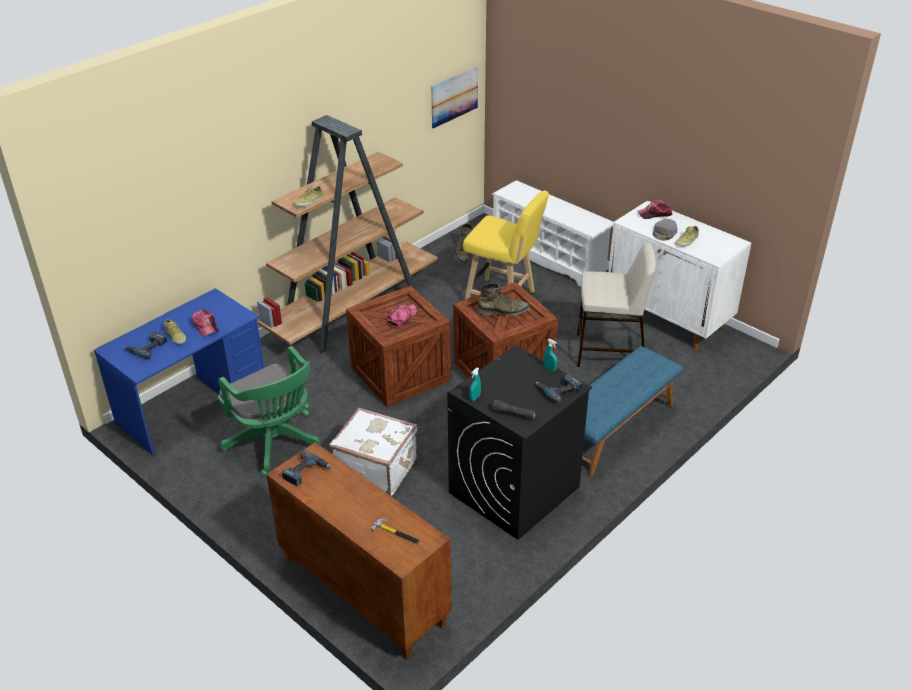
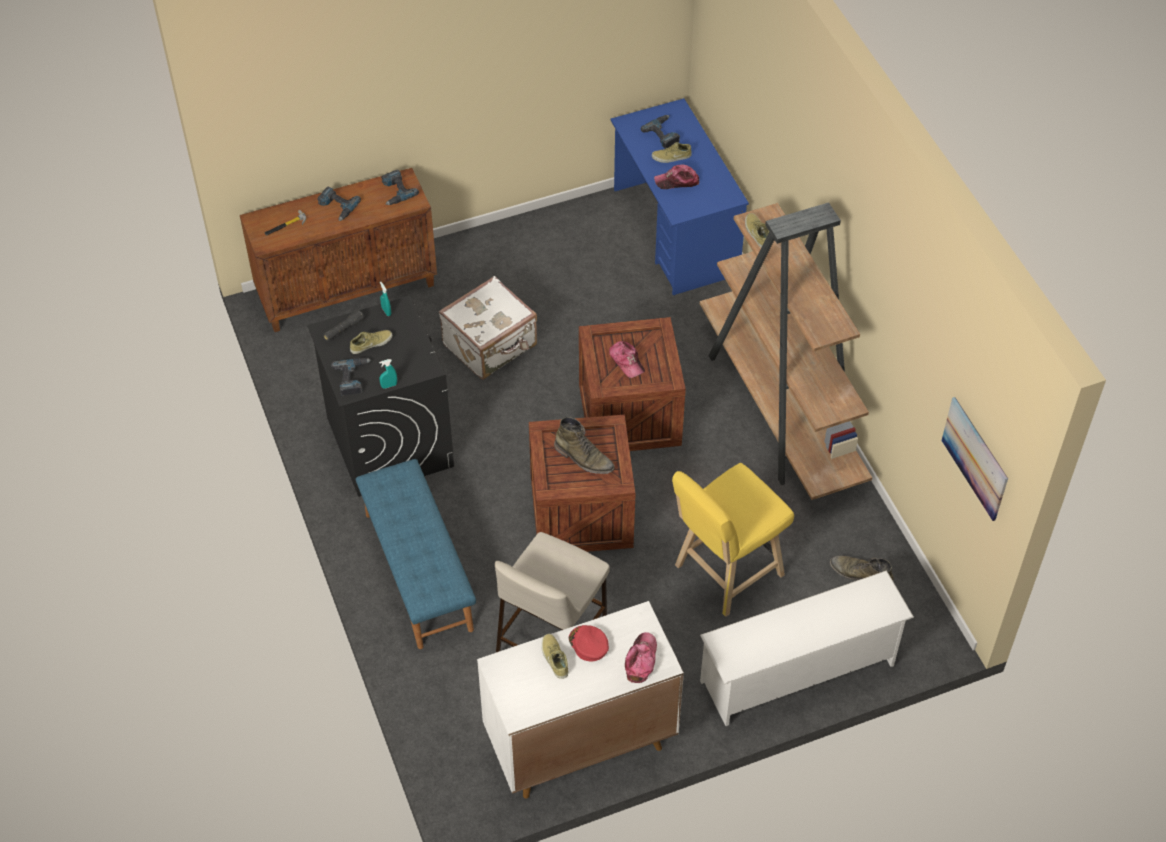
camera: 115 degrees right, 15 degrees up
green office chair [218,346,320,476] -> none
green boot [477,283,530,316] -> green boot turned 75 degrees counterclockwise [554,417,615,474]
grey cap [653,219,678,241] -> red cap [569,625,609,661]
none -> power drill [318,187,361,221]
none -> beige shoe [350,330,393,354]

